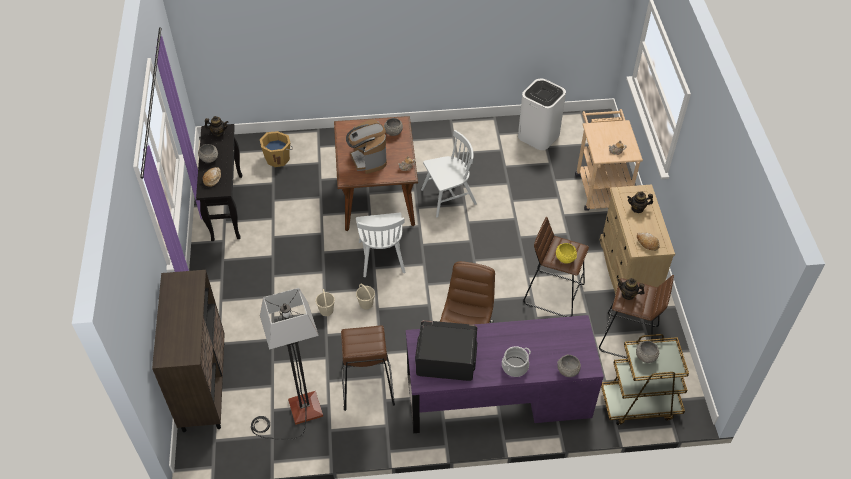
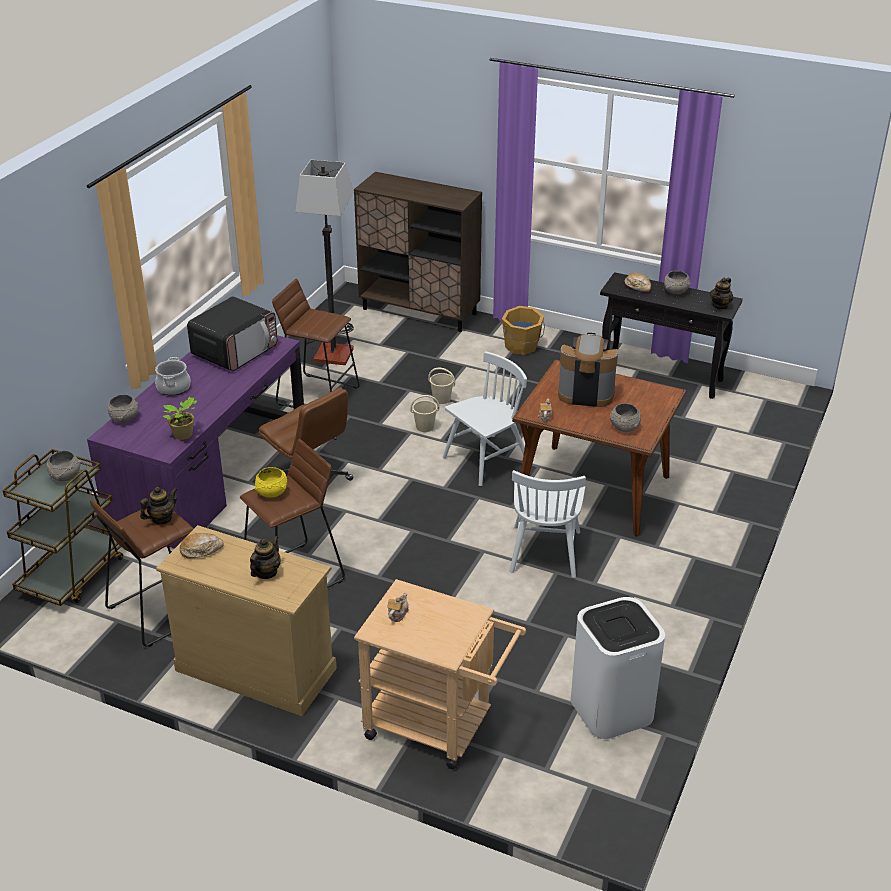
camera: 120 degrees right, 15 degrees down
orange bucket [260,131,293,167] -> orange bucket moved to [502,306,545,355]
white chair [356,213,405,277] -> white chair turned 120 degrees clockwise [443,351,527,486]
none -> potted plant [163,397,197,440]

